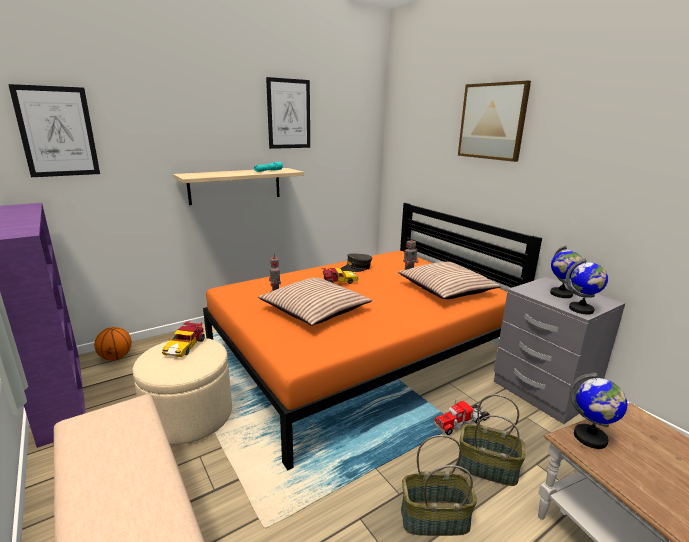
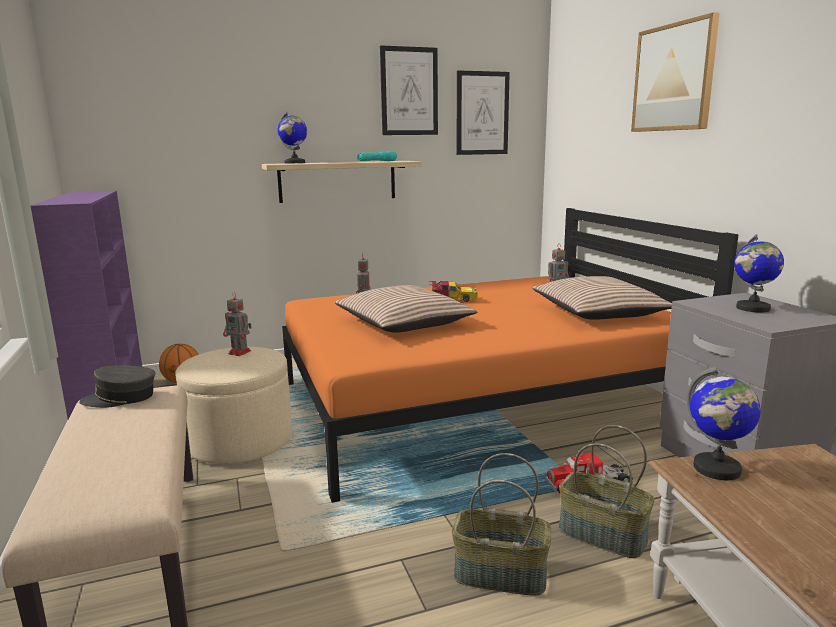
camera: 15 degrees right, 5 degrees down
picture [8,84,100,177] -> picture moved to [457,71,510,155]
toy car [162,321,205,357] -> toy robot [223,292,252,356]
grey cap [340,254,372,272] -> grey cap moved to [79,365,155,408]
globe [566,258,608,315] -> globe moved to [278,112,307,163]

